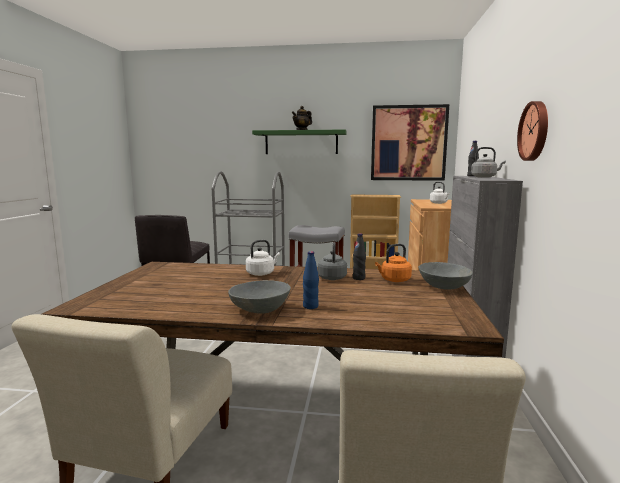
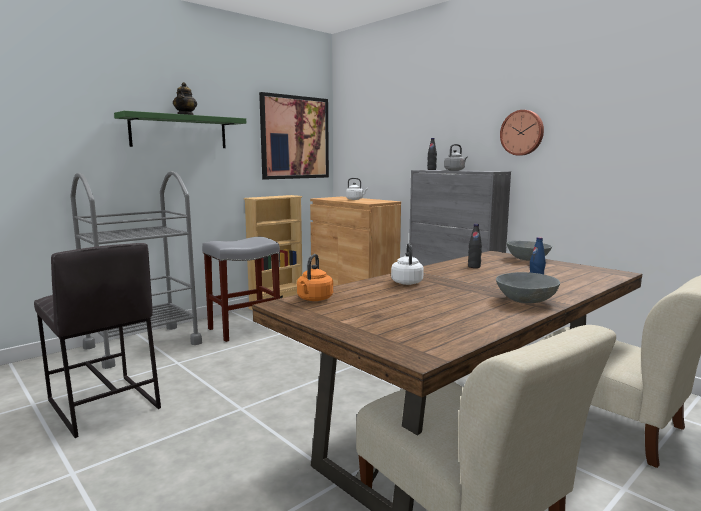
camera: 50 degrees left, 0 degrees up
grey kettle [318,242,347,280] -> none
orange kettle [375,244,412,282] -> orange kettle moved to [297,254,333,301]

